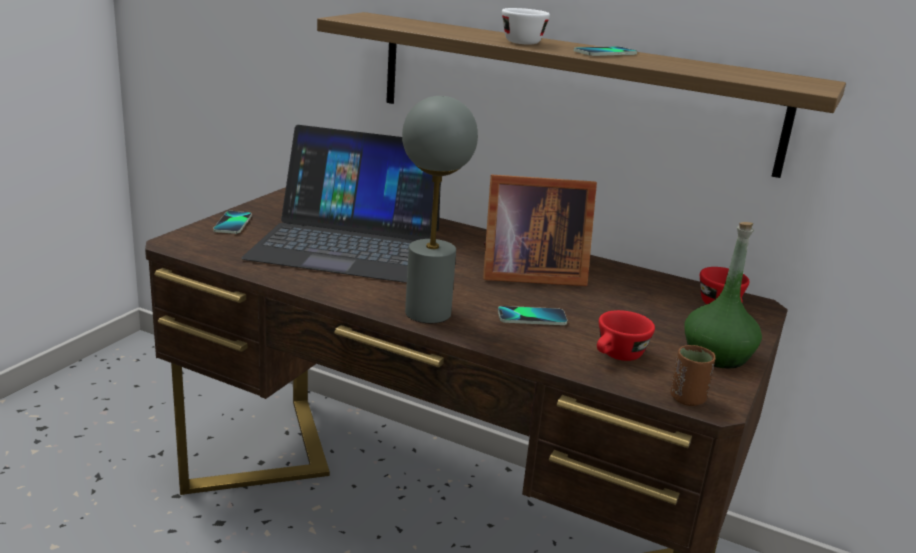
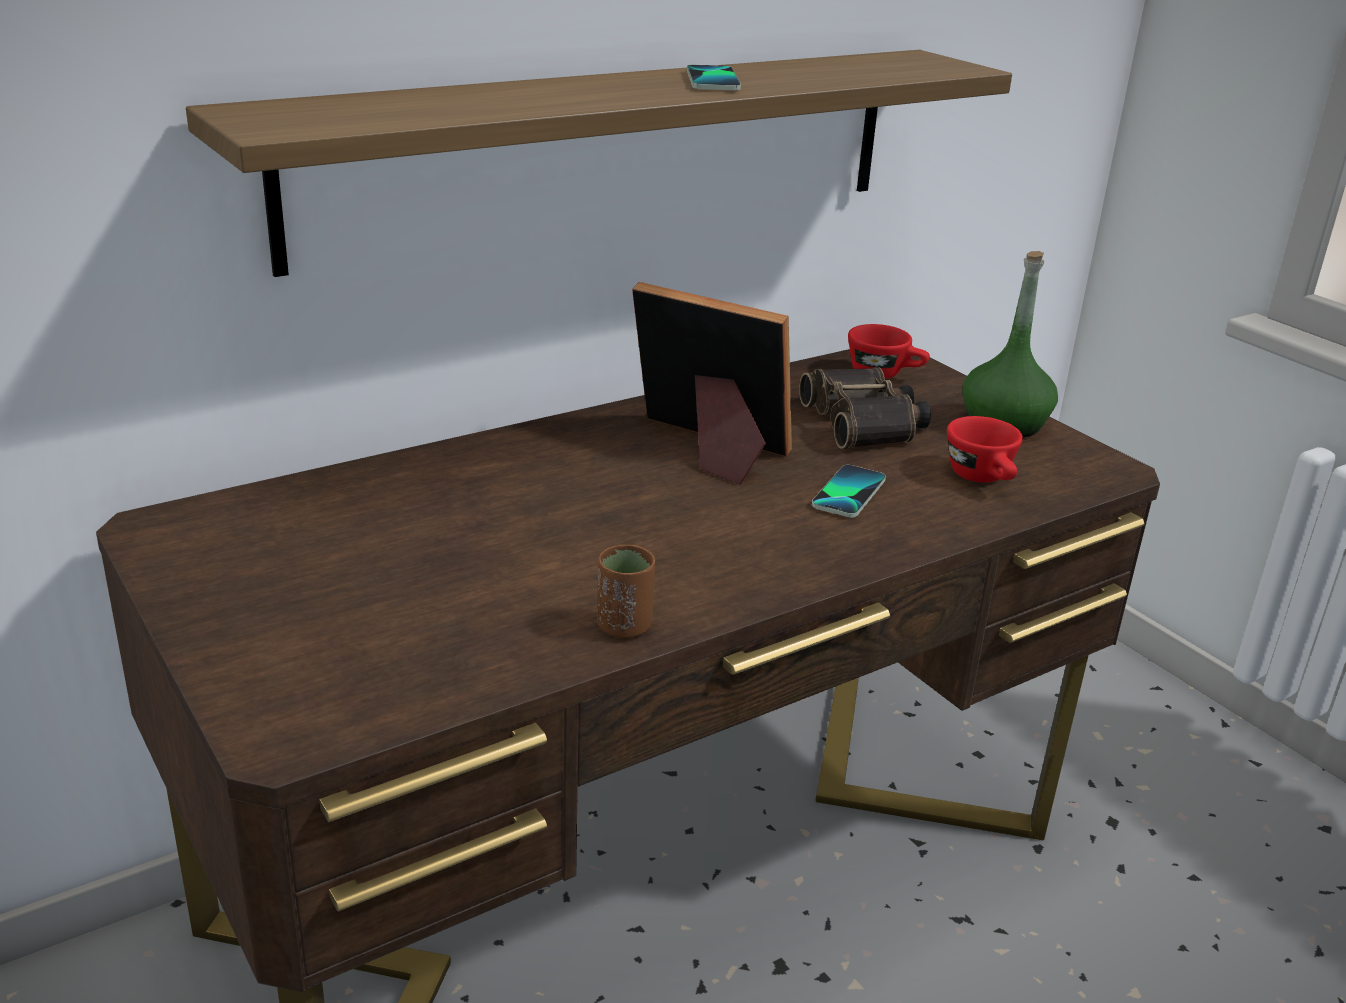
camera: 60 degrees left, 5 degrees up
phone [213,211,252,234] -> none
laptop [241,125,441,283] -> none
grey table lamp [402,96,478,323] -> none
picture frame [483,174,597,286] -> picture frame turned 90 degrees counterclockwise [632,282,792,485]
white cup [502,8,550,45] -> none
brown cup [671,345,715,406] -> brown cup moved to [597,545,655,638]
none -> binoculars [799,368,931,449]

